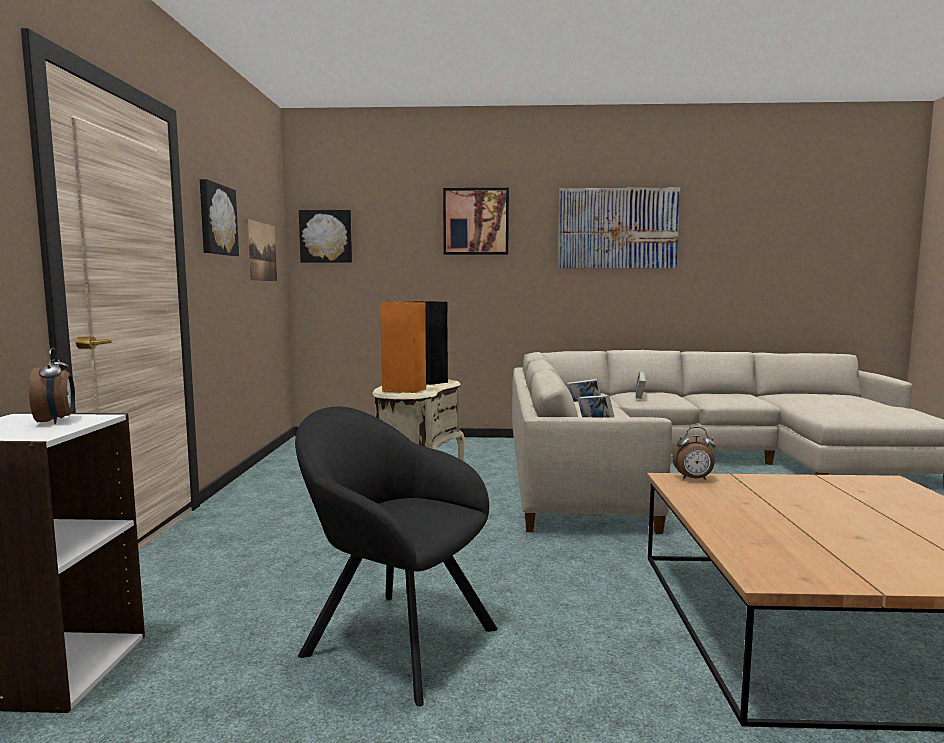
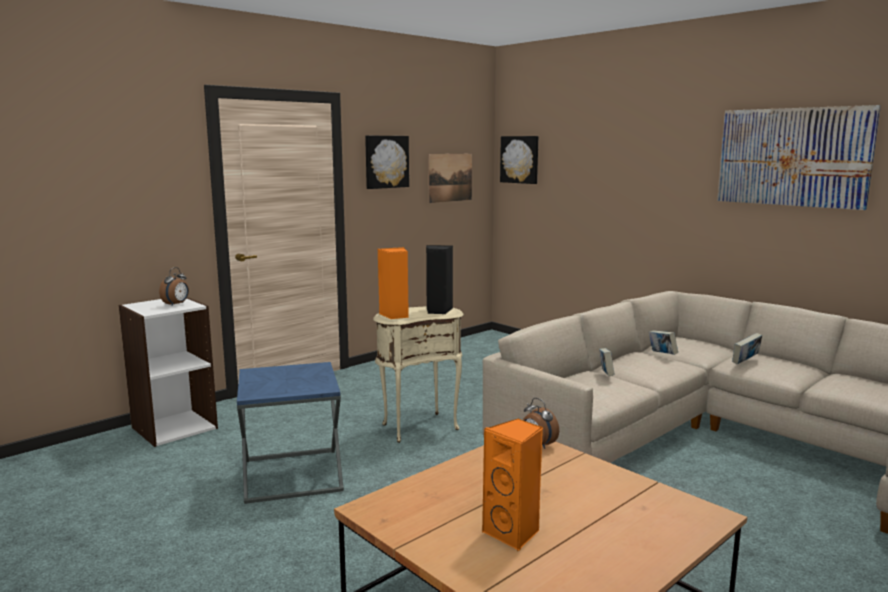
camera: 45 degrees right, 5 degrees up
black armchair [295,407,498,706] -> blue side table [237,362,344,504]
picture [443,188,509,255] -> none
none -> orange speaker [482,418,543,551]

